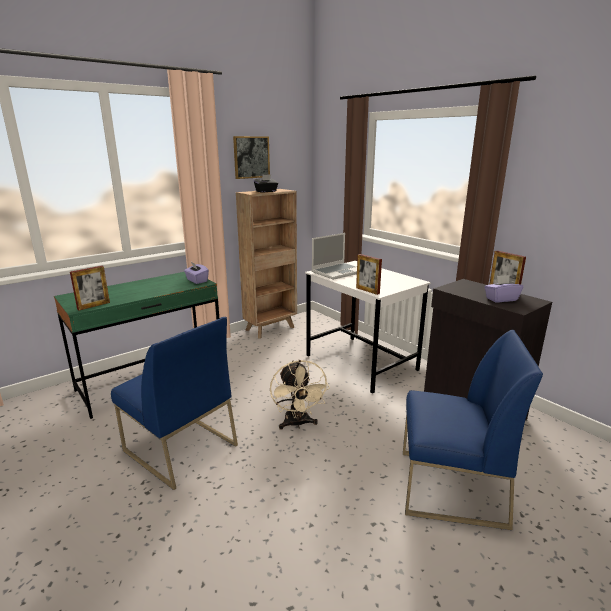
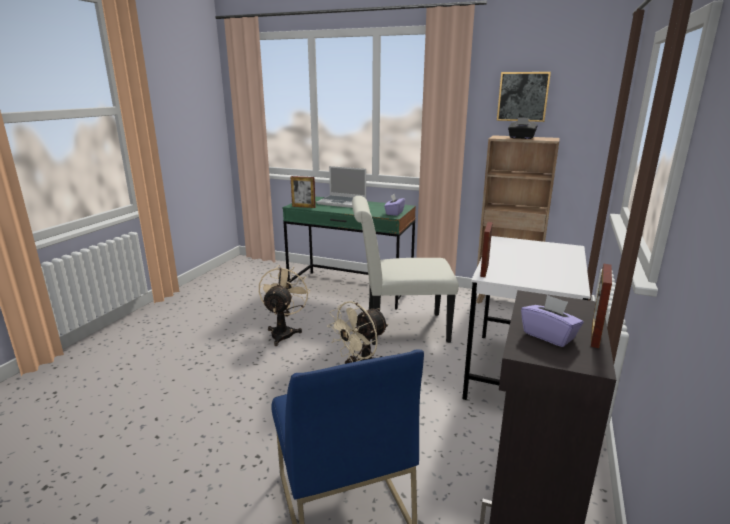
camera: 60 degrees right, 0 degrees up
blue chair [111,317,238,490] -> beige fan [259,265,310,346]
laptop [312,233,357,280] -> laptop moved to [317,166,366,208]
none -> white chair [352,196,459,345]

